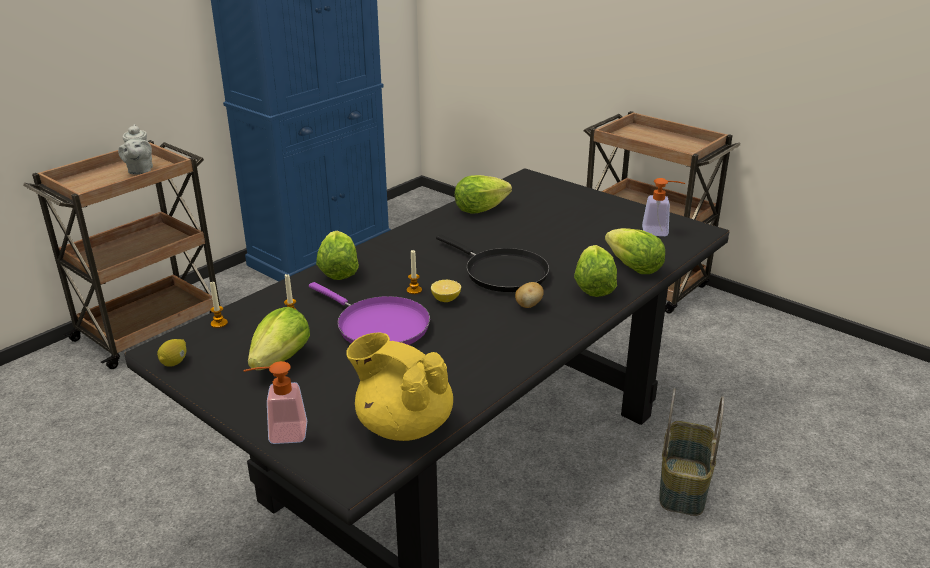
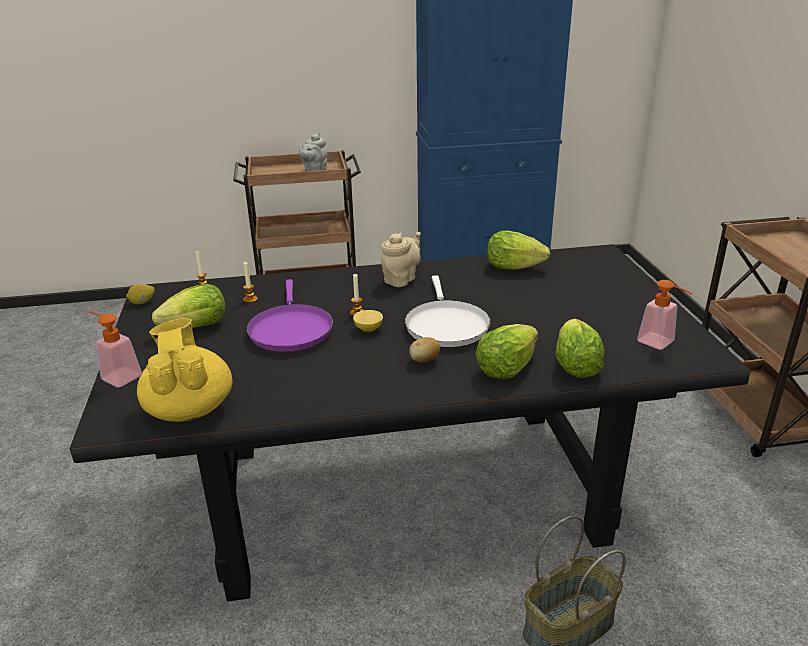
camera: 40 degrees right, 0 degrees up
lettuce [316,231,359,280] -> none
black frying pan [436,235,549,292] -> white frying pan [405,275,491,347]
none -> beige teapot [381,232,421,287]

